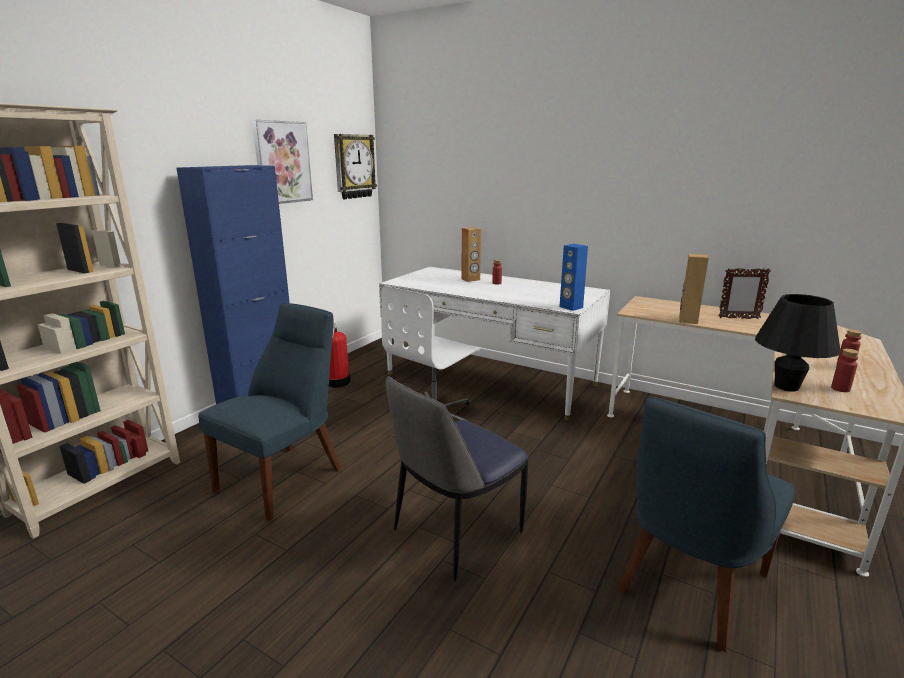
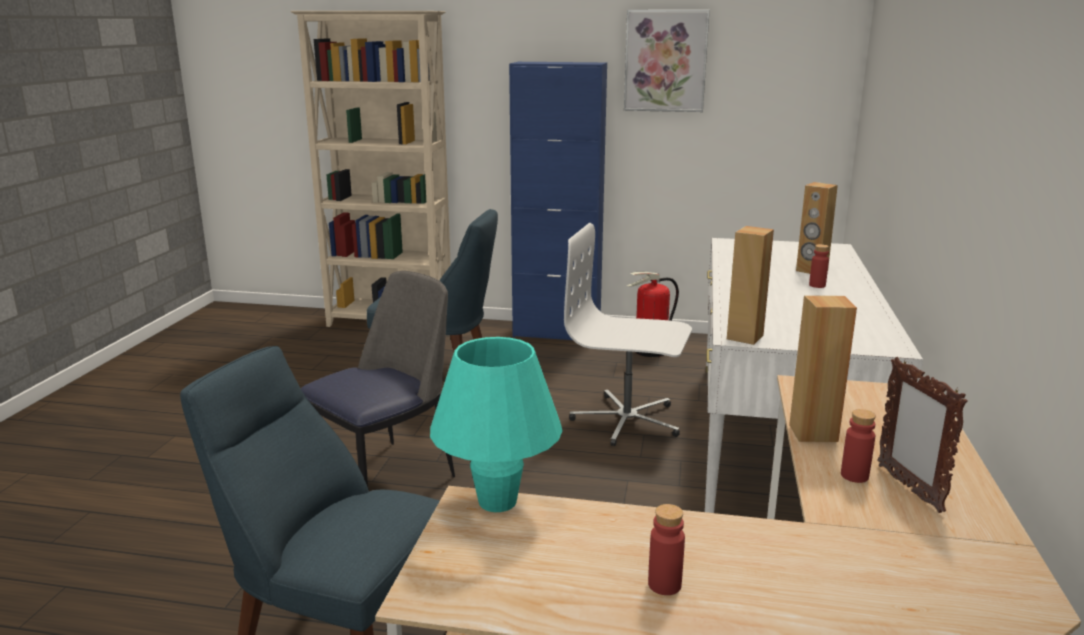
camera: 70 degrees right, 0 degrees up
wall clock [334,134,377,199] -> none
chair [385,376,529,581] -> chair turned 105 degrees clockwise [301,271,455,487]
blue speaker [559,244,588,311] -> brown speaker [727,226,774,345]
black table lamp [755,294,841,391] -> turquoise table lamp [430,337,563,512]
red bottle [831,349,859,392] -> red bottle moved to [841,409,876,483]

